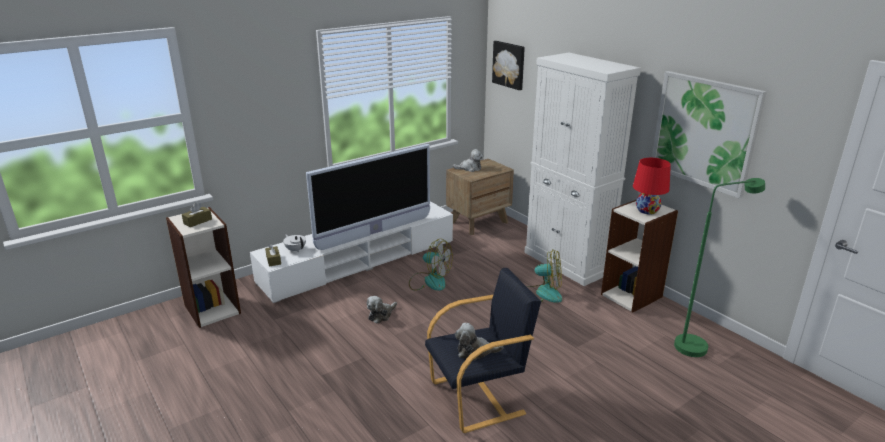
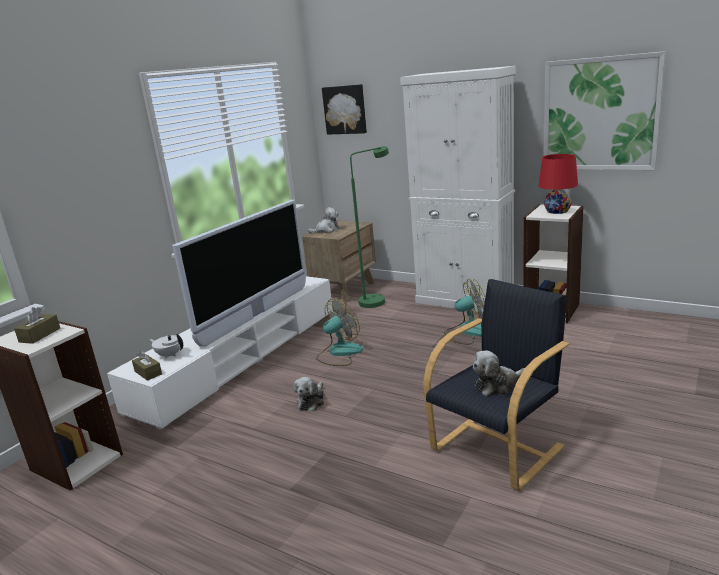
camera: 20 degrees left, 5 degrees down
fan [409,239,453,291] -> fan turned 45 degrees counterclockwise [316,299,364,366]
green floor lamp [674,178,765,357] -> green floor lamp moved to [350,146,389,308]

